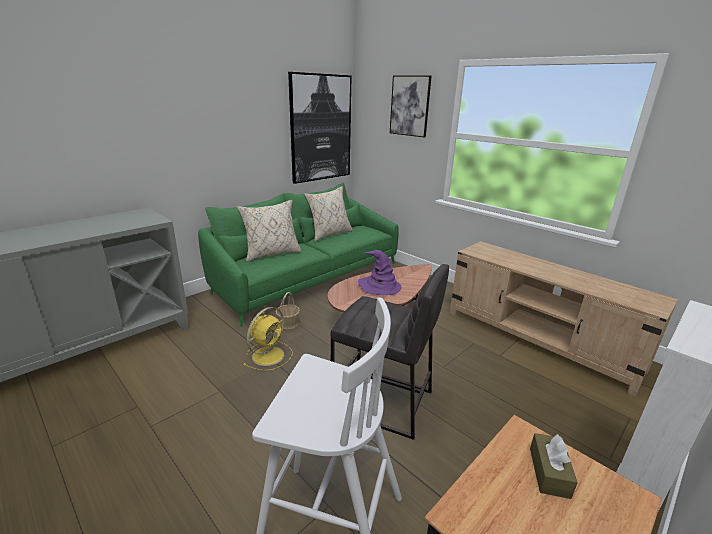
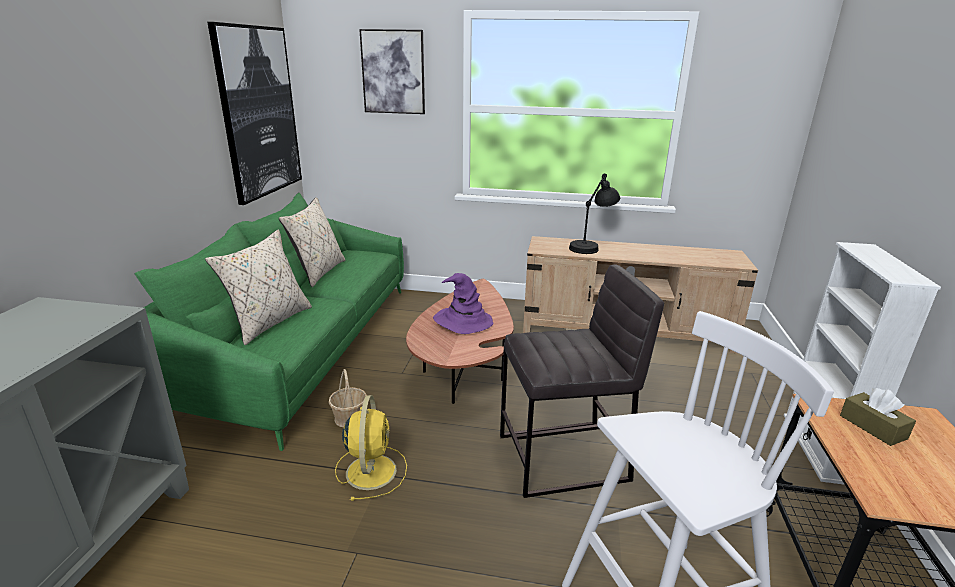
camera: 35 degrees left, 0 degrees up
none -> black table lamp [569,173,620,254]

